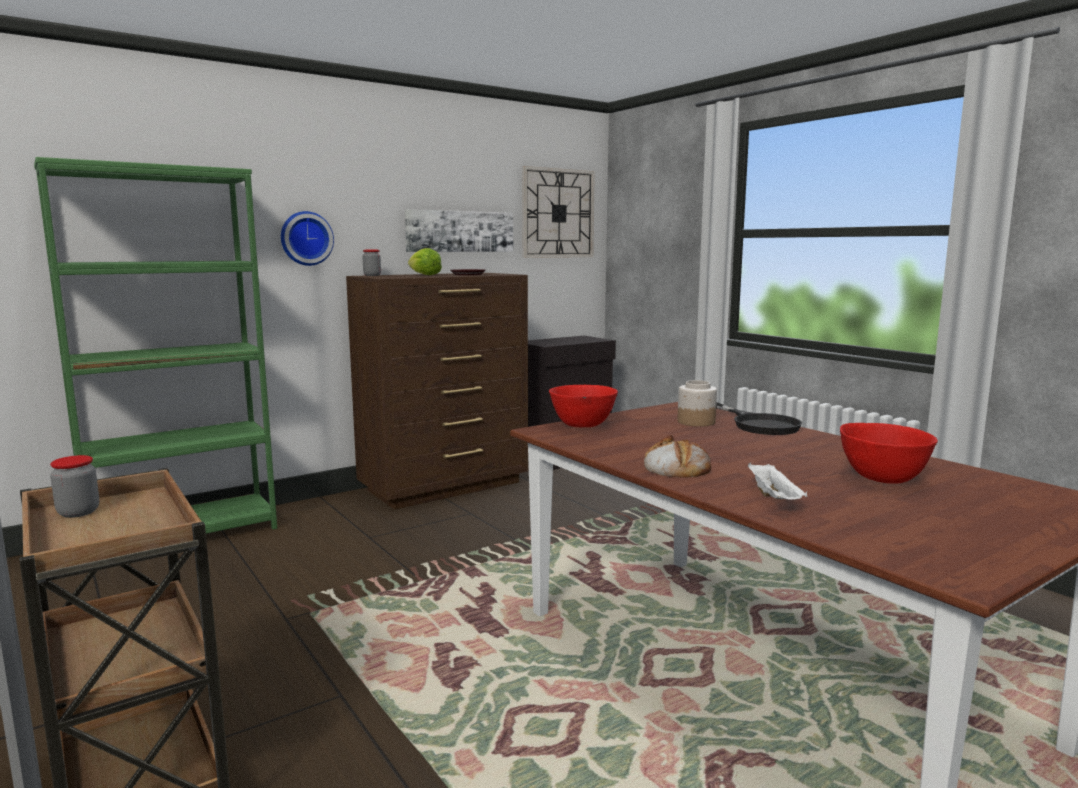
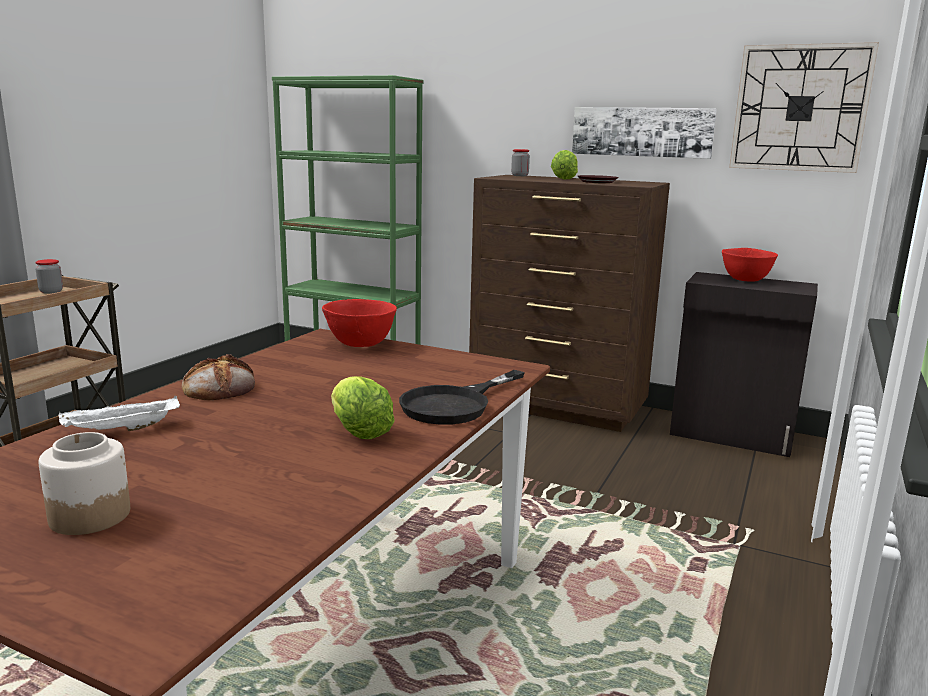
camera: 60 degrees right, 5 degrees up
wall clock [281,211,334,266] -> none
jar [678,380,717,427] -> jar moved to [39,432,130,535]
red bowl [840,423,938,484] -> red bowl moved to [722,248,778,282]
none -> lettuce [331,376,395,439]

